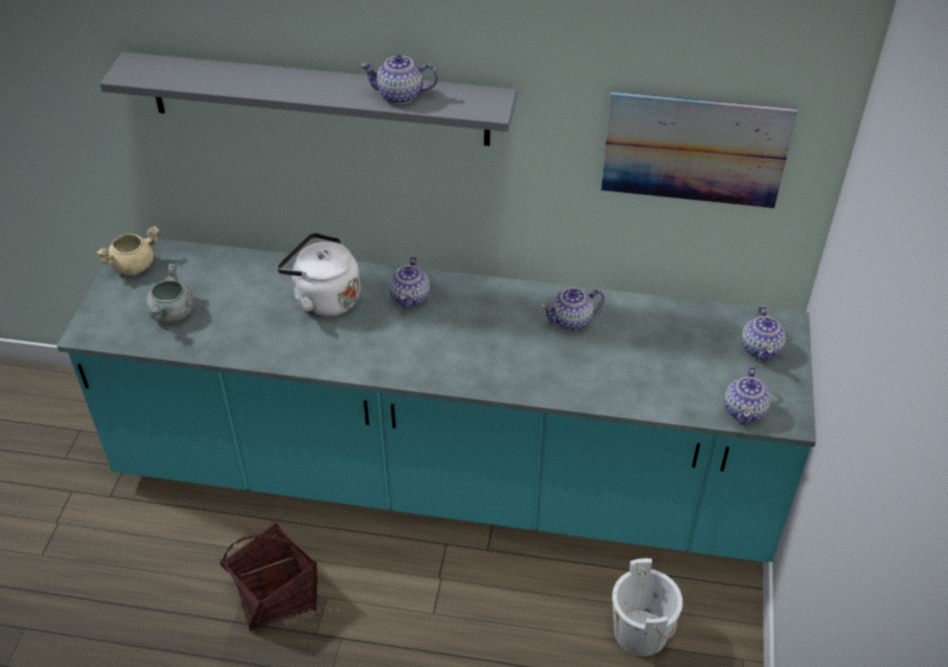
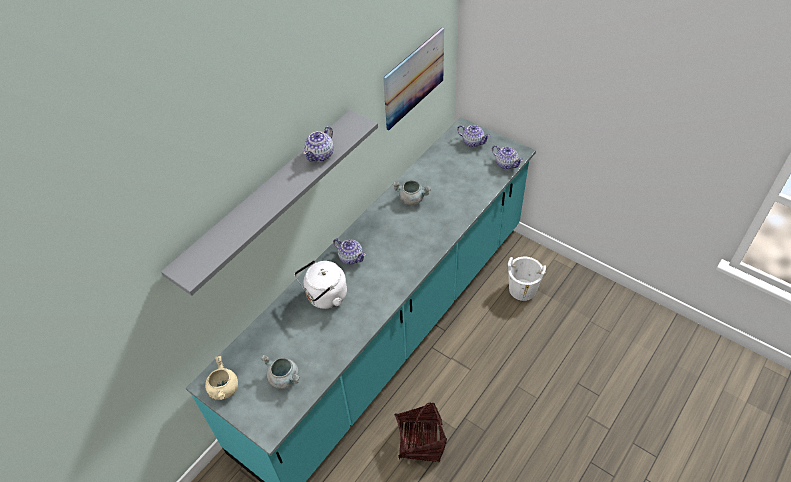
camera: 60 degrees left, 5 degrees up
teapot [541,288,605,330] -> grey cooking pot [393,181,431,205]

